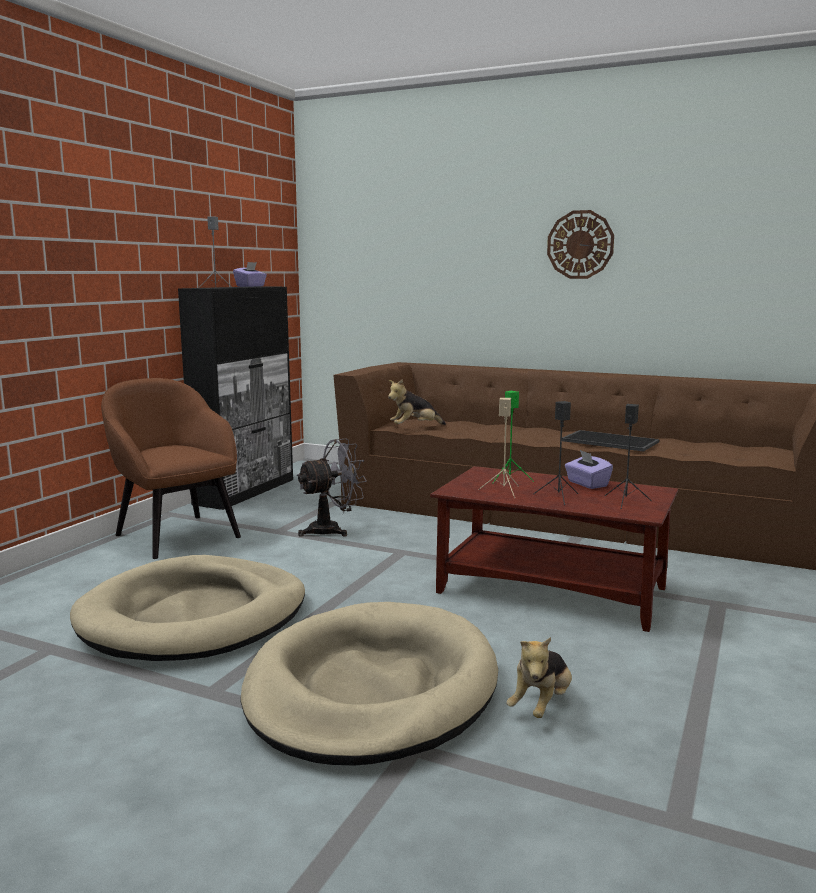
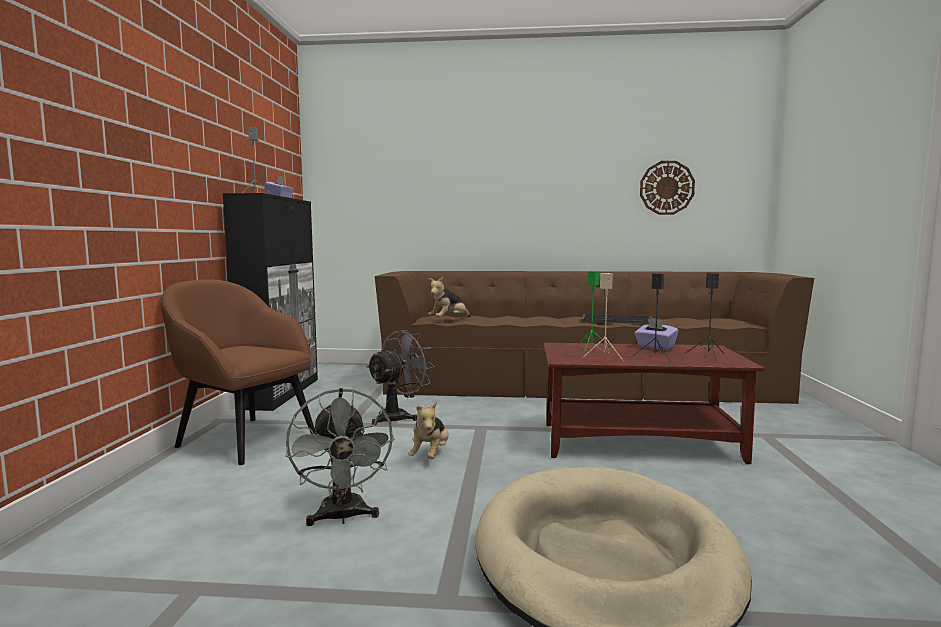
camera: 20 degrees left, 5 degrees down
beige dog bed [70,555,305,661] -> grey fan [286,388,395,526]
plush toy [506,637,572,718] -> plush toy moved to [408,401,449,459]
wall clock [547,210,614,279] -> wall clock moved to [640,161,695,215]

